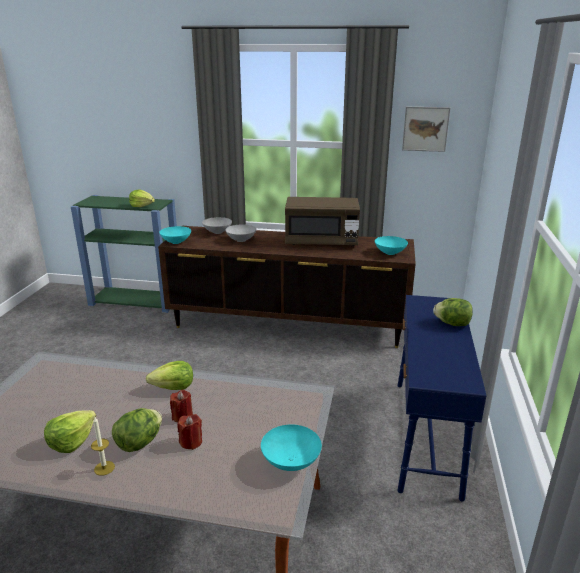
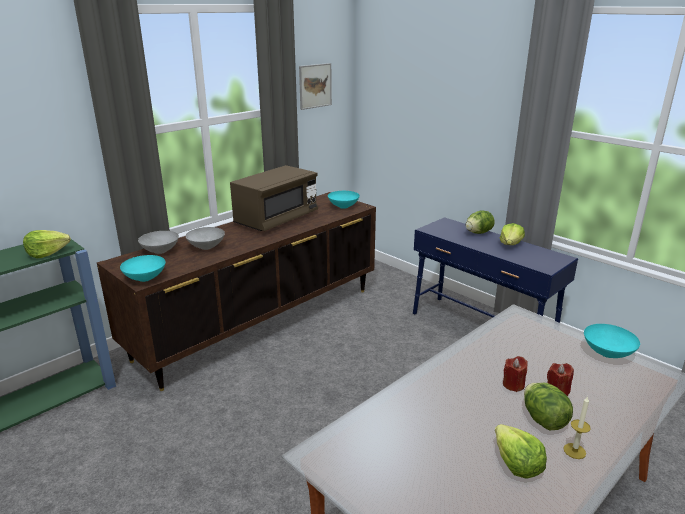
camera: 55 degrees left, 0 degrees up
lettuce [146,361,193,390] -> lettuce moved to [500,223,525,245]

